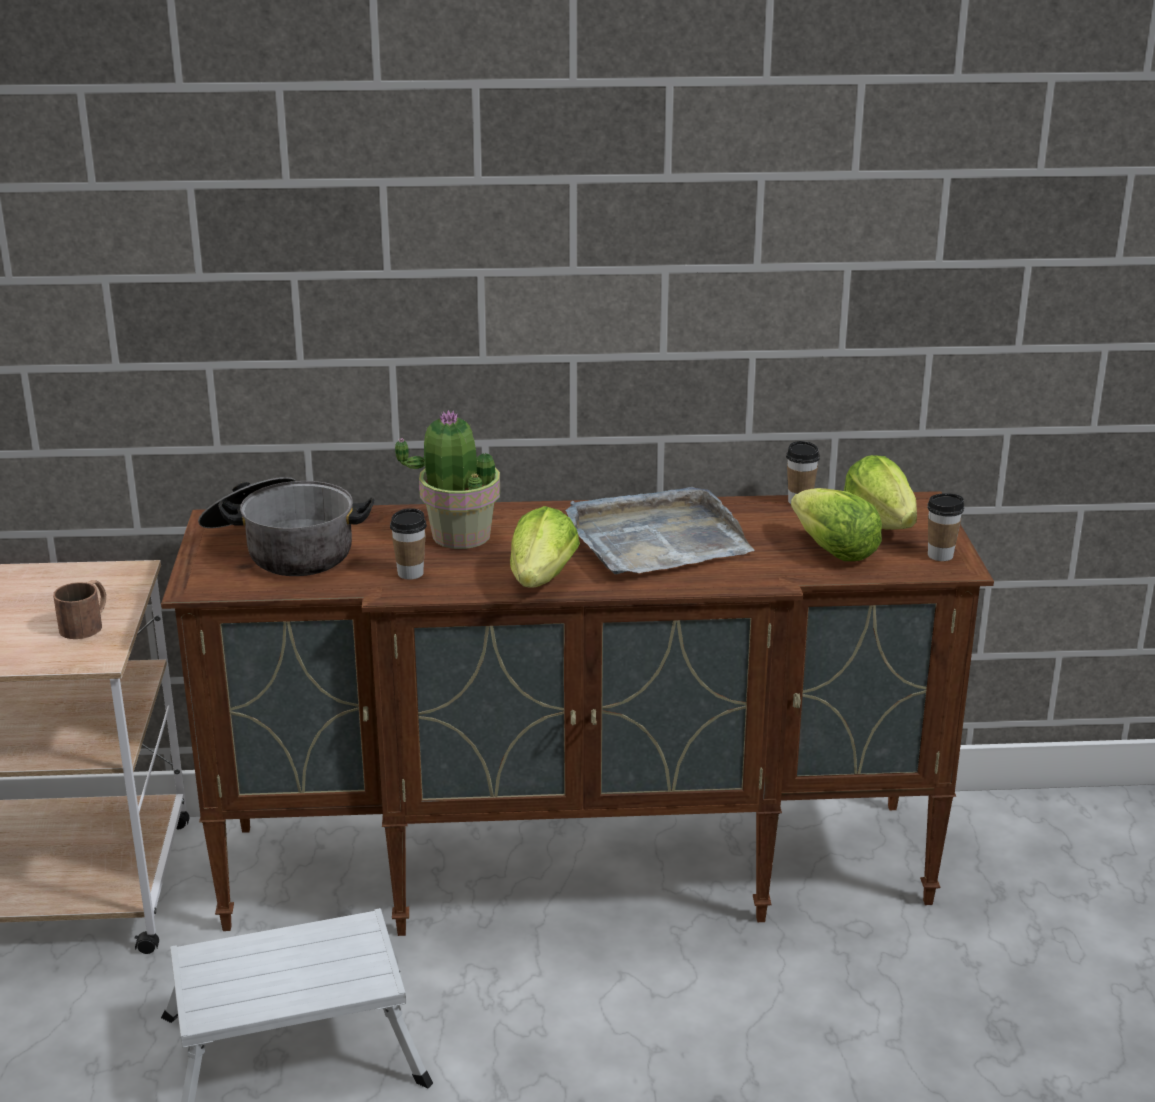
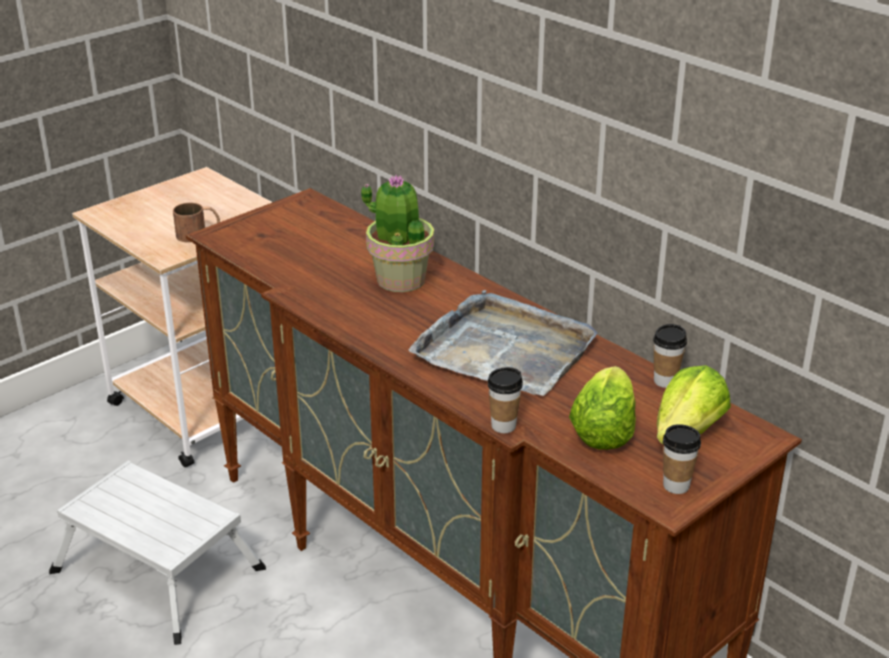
camera: 50 degrees right, 5 degrees up
cooking pot [198,477,374,576] -> none
cup [390,508,427,580] -> cup moved to [487,367,523,433]
lettuce [510,506,580,587] -> none

